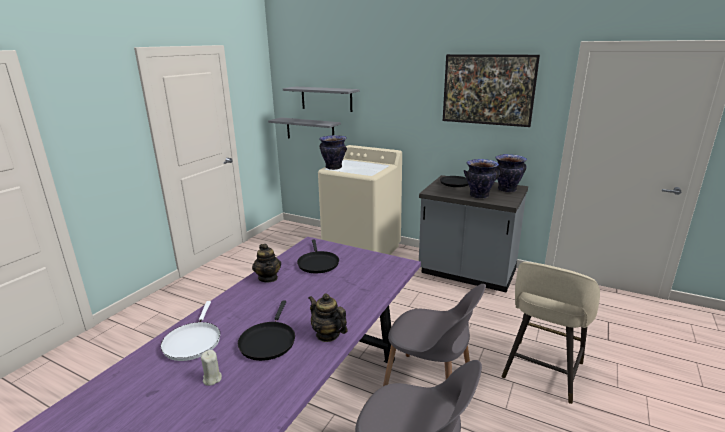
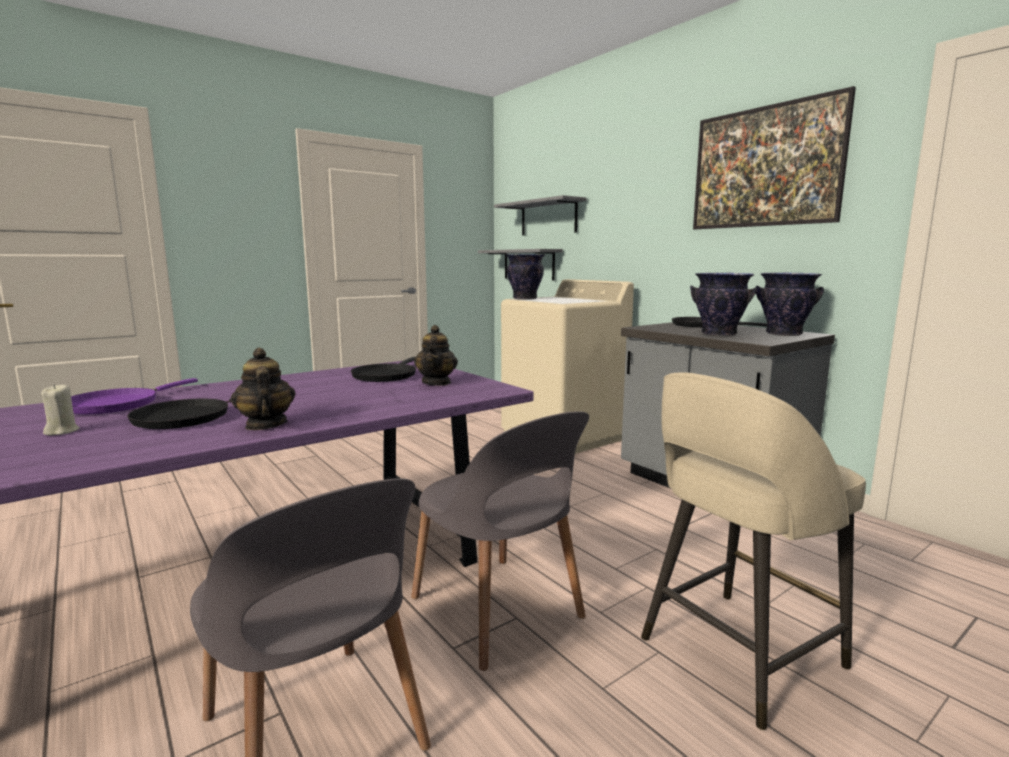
camera: 25 degrees right, 10 degrees down
white frying pan [160,301,220,361] -> purple frying pan [71,378,198,414]
teapot [252,244,281,283] -> teapot moved to [414,325,458,386]

